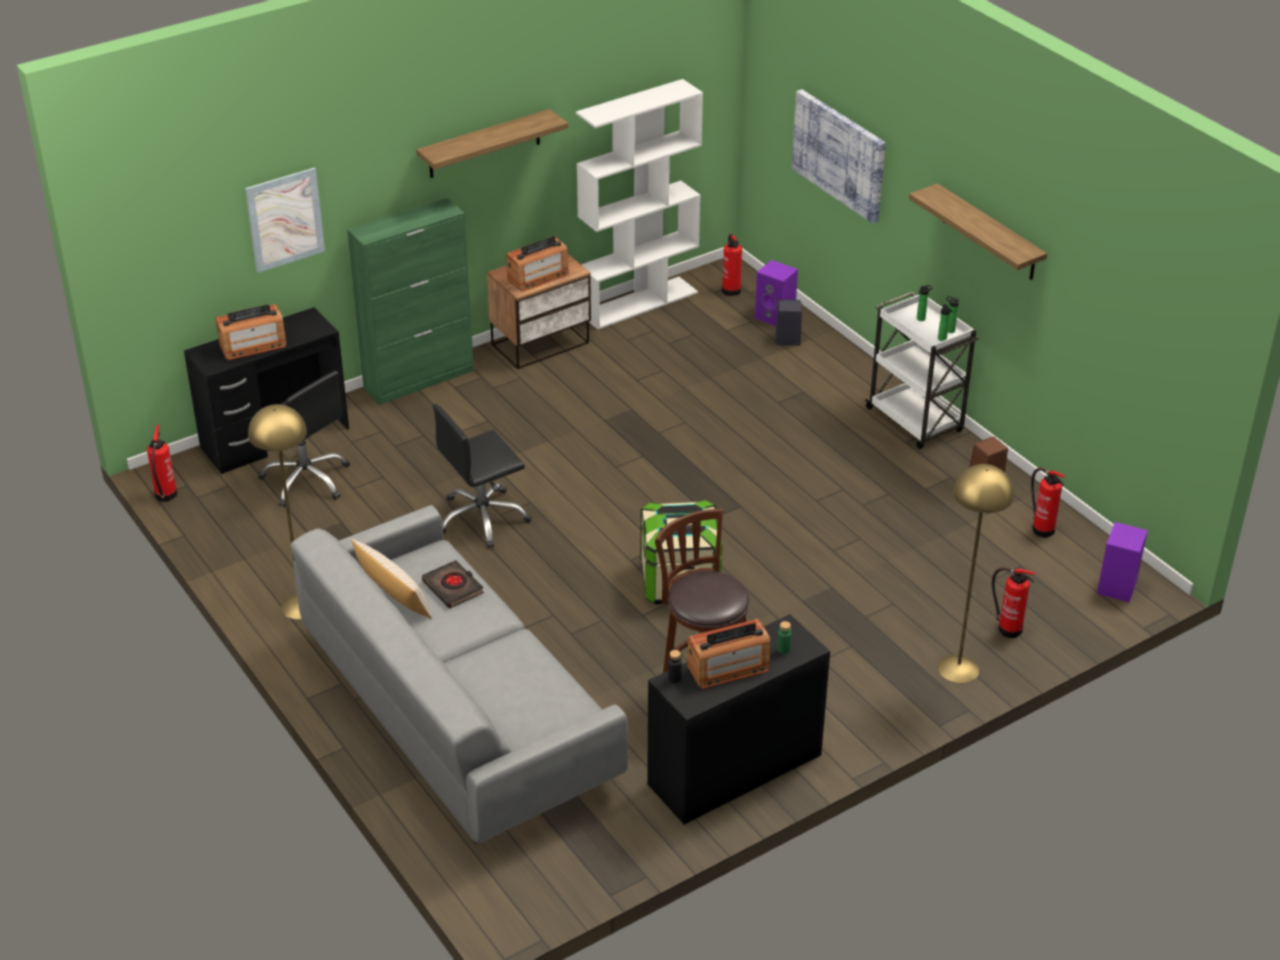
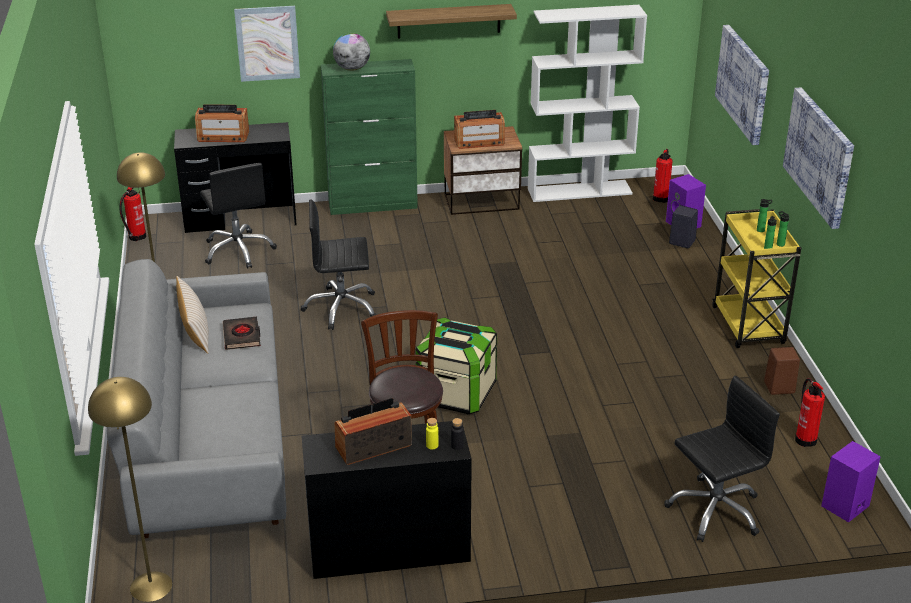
camera: 25 degrees right, 5 degrees down
black bottle [668,650,682,683] -> black bottle moved to [451,418,464,450]
radio [687,619,770,689] -> radio turned 150 degrees clockwise [334,398,412,465]
green bottle [777,621,791,654] -> yellow bottle [426,418,439,449]
white cart [865,292,979,449] -> yellow cart [712,209,801,348]
shelf [909,183,1047,280] -> picture [783,87,854,229]
yellow floor lamp [938,464,1014,683] -> yellow floor lamp moved to [88,377,172,602]
fire extinguisher [992,567,1035,638] -> black office chair [664,375,780,542]
none -> globe [333,33,370,71]

